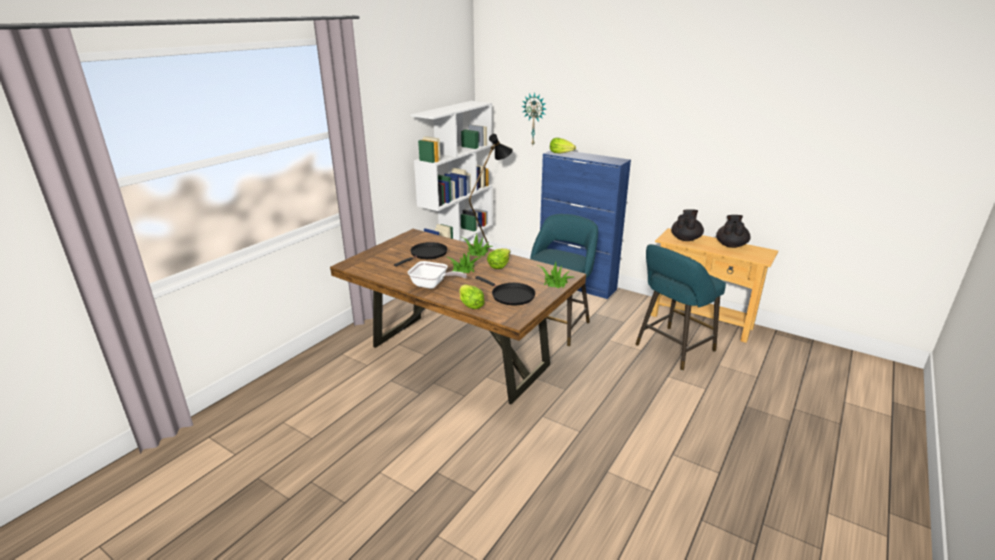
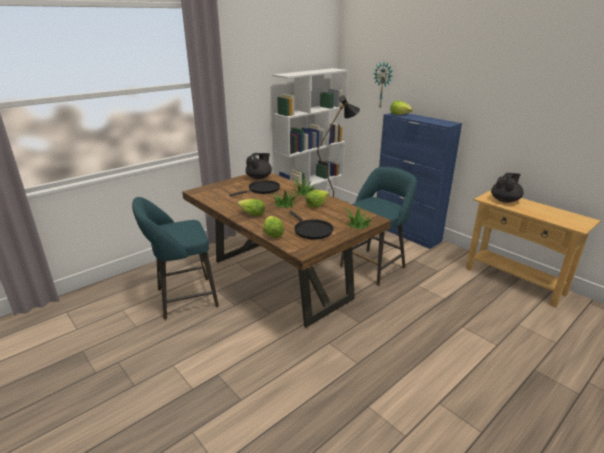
camera: 15 degrees right, 0 degrees up
frying pan [408,261,467,289] -> lettuce [237,199,265,216]
turquoise stool [635,244,726,371] -> turquoise stool moved to [132,197,219,320]
black teapot [716,215,751,248] -> black teapot moved to [245,153,272,180]

